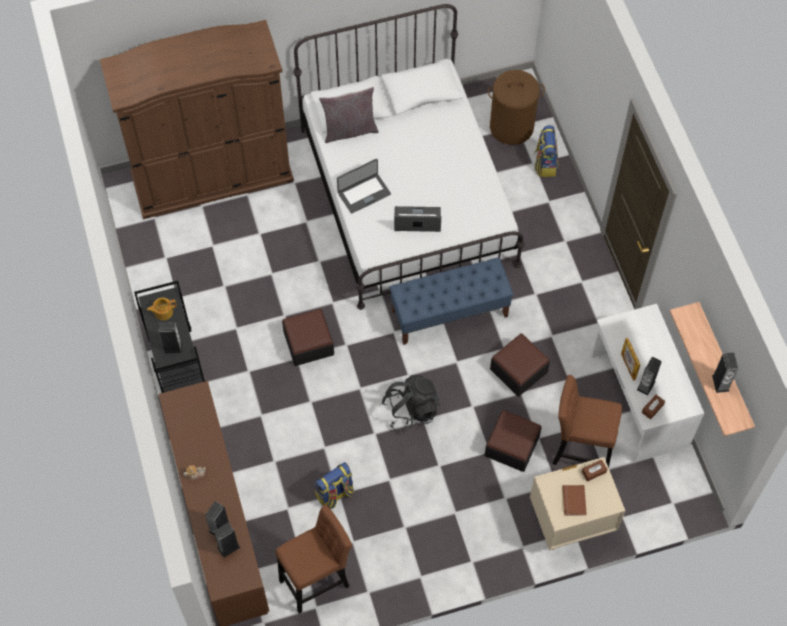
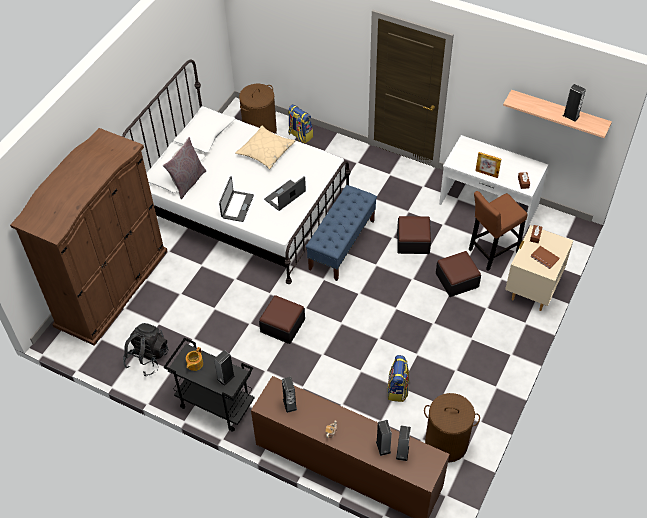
camera: 45 degrees left, 10 degrees down
brown stool [276,505,352,614] -> brown laundry basket [424,393,480,463]
black backpack [381,375,440,432] -> black backpack moved to [123,323,169,376]
speaker [637,357,662,396] -> speaker moved to [282,377,297,413]
none -> beige pillow [236,126,296,169]

